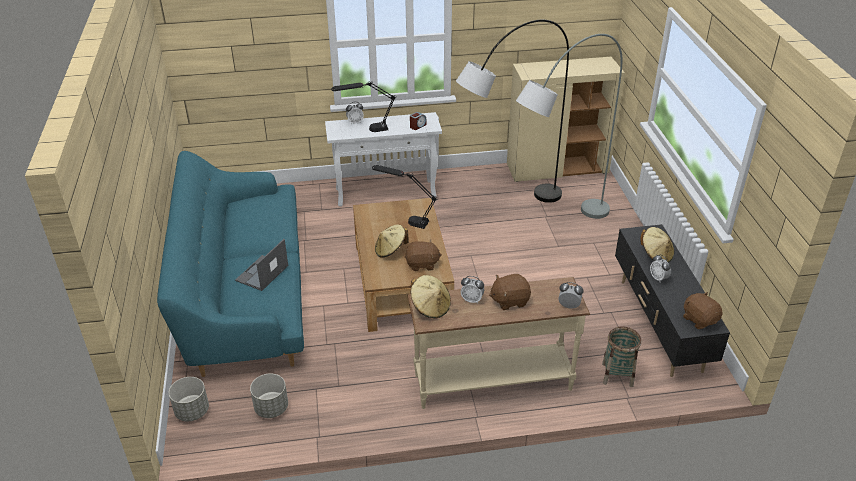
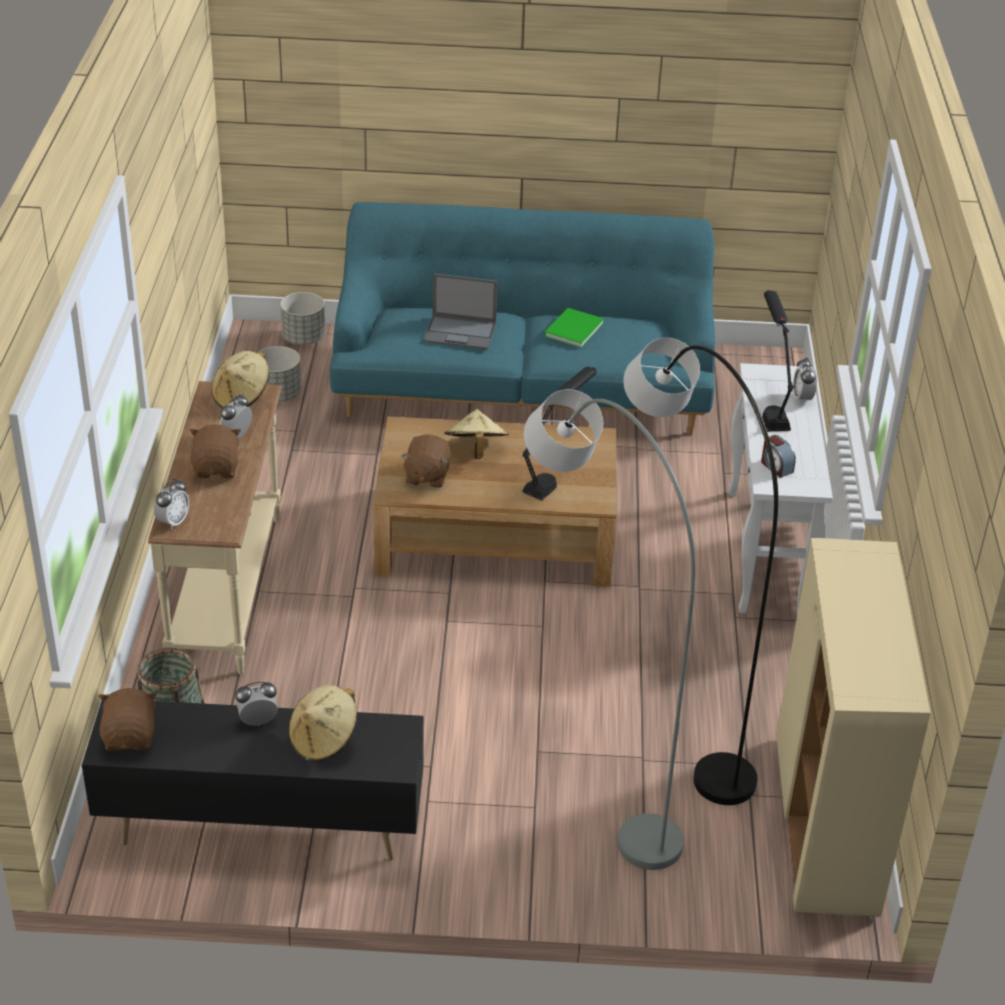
camera: 100 degrees right, 0 degrees up
laptop [235,239,288,291] -> laptop turned 150 degrees clockwise [423,273,498,350]
brown plush toy [683,292,723,329] -> brown plush toy turned 75 degrees counterclockwise [99,688,157,751]
none -> green book [544,308,604,348]

